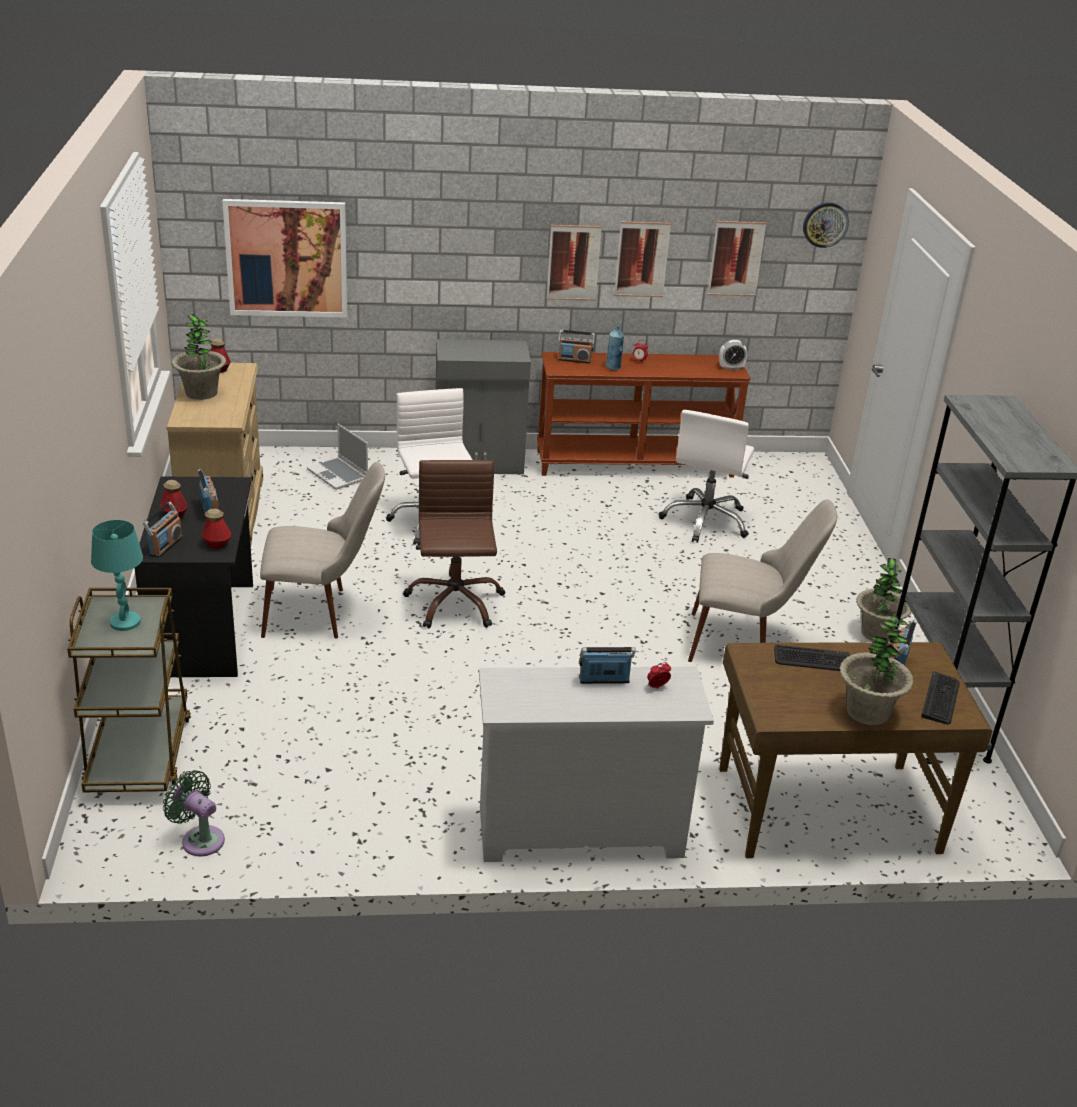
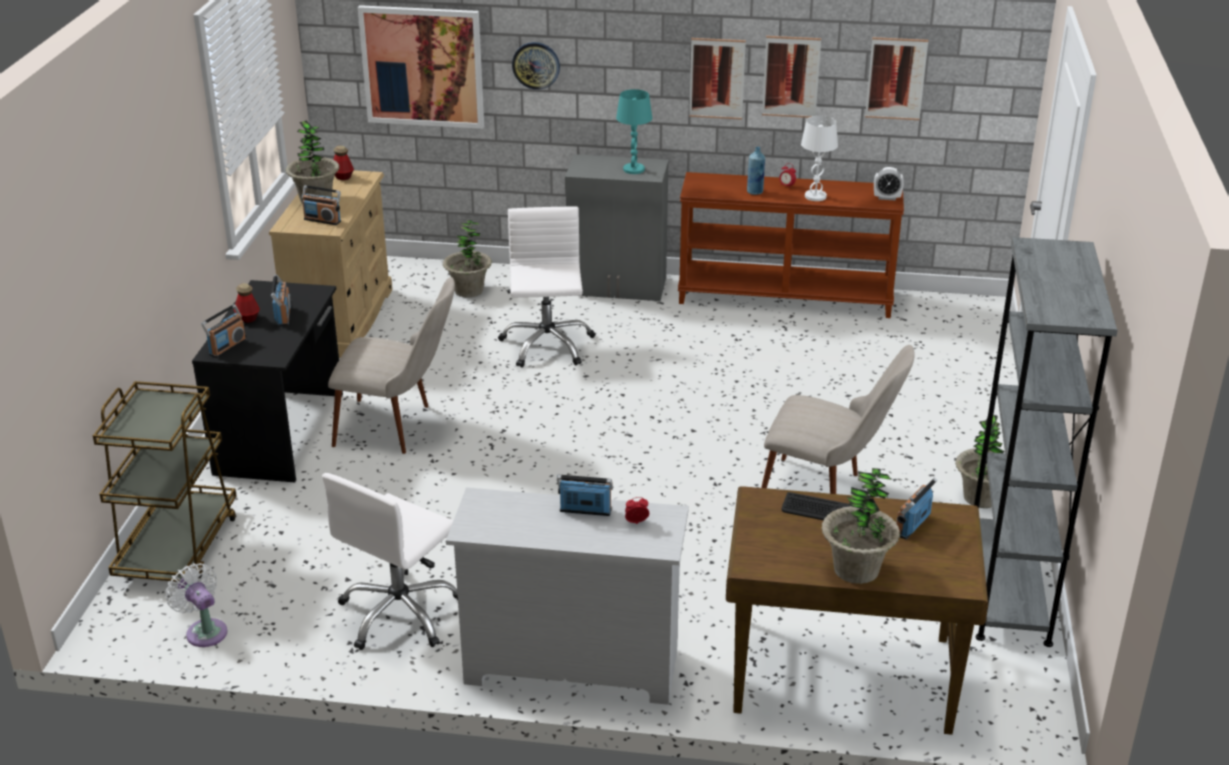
camera: 15 degrees right, 0 degrees up
turquoise table lamp [91,520,143,631] -> turquoise table lamp moved to [616,89,652,174]
green fan [163,770,225,856] -> white fan [166,563,228,647]
bottle [201,509,231,549] -> none
laptop [307,424,368,490] -> potted plant [443,220,492,297]
brown office chair [403,460,505,629] -> none
radio [558,330,595,364] -> radio moved to [302,185,341,225]
white office chair [659,410,754,543] -> white office chair moved to [322,473,458,650]
wall clock [803,202,849,248] -> wall clock moved to [512,42,560,90]
keyboard [921,671,960,724] -> none
none -> white table lamp [801,116,838,201]

